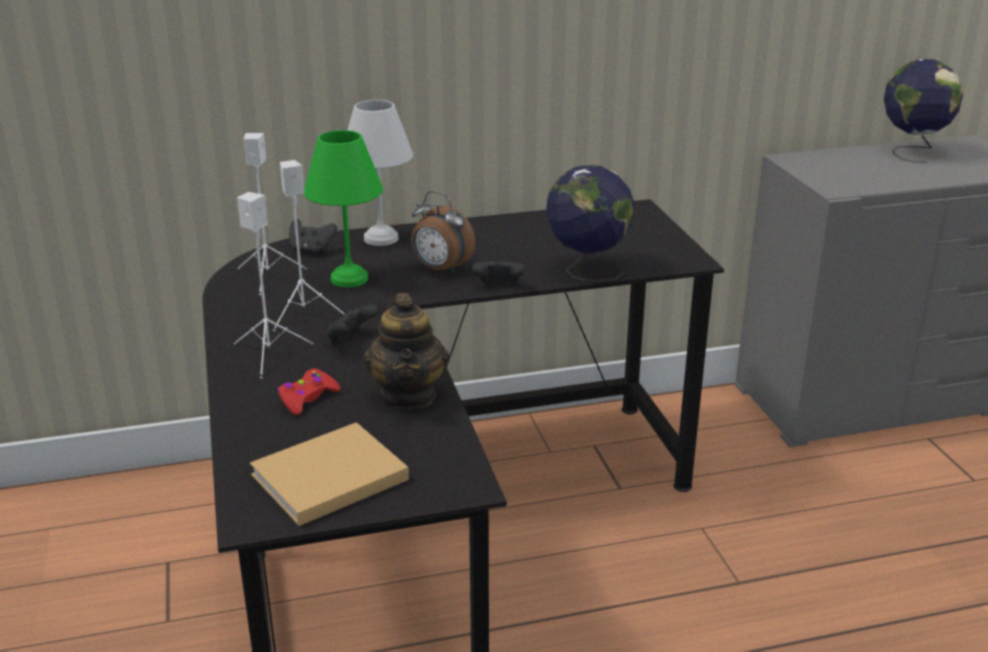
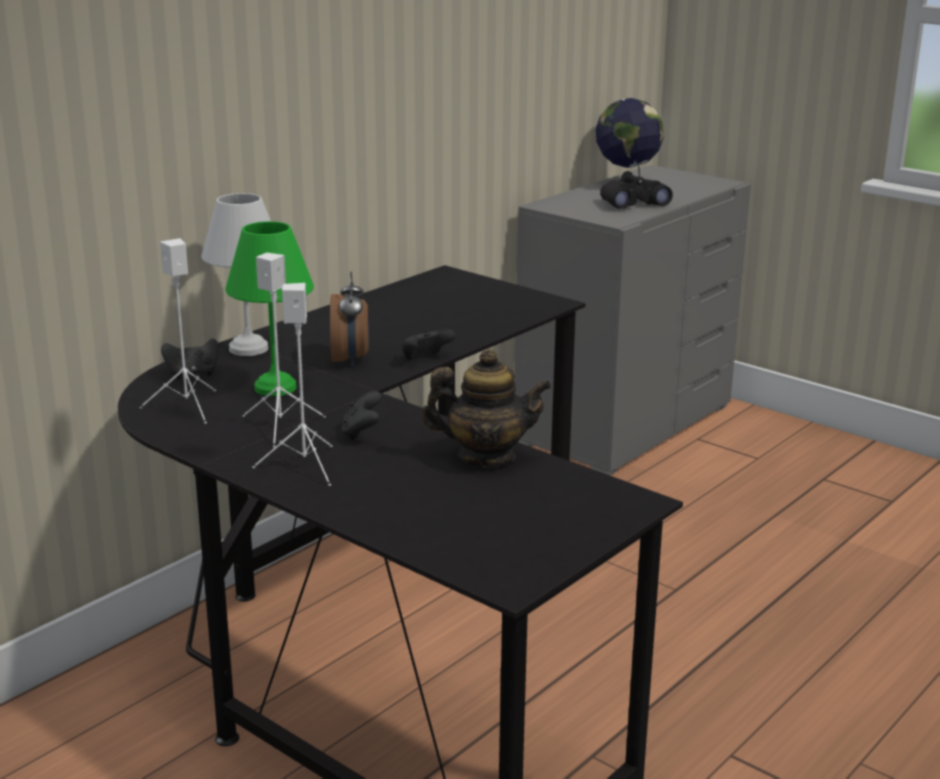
camera: 35 degrees left, 5 degrees down
beige book [250,422,409,526] -> none
red game controller [278,369,341,415] -> none
teapot [363,293,449,409] -> teapot turned 45 degrees counterclockwise [422,349,552,467]
alarm clock [411,191,475,274] -> alarm clock turned 90 degrees counterclockwise [330,271,369,366]
globe [546,165,635,282] -> none
none -> black binoculars [600,171,673,209]

